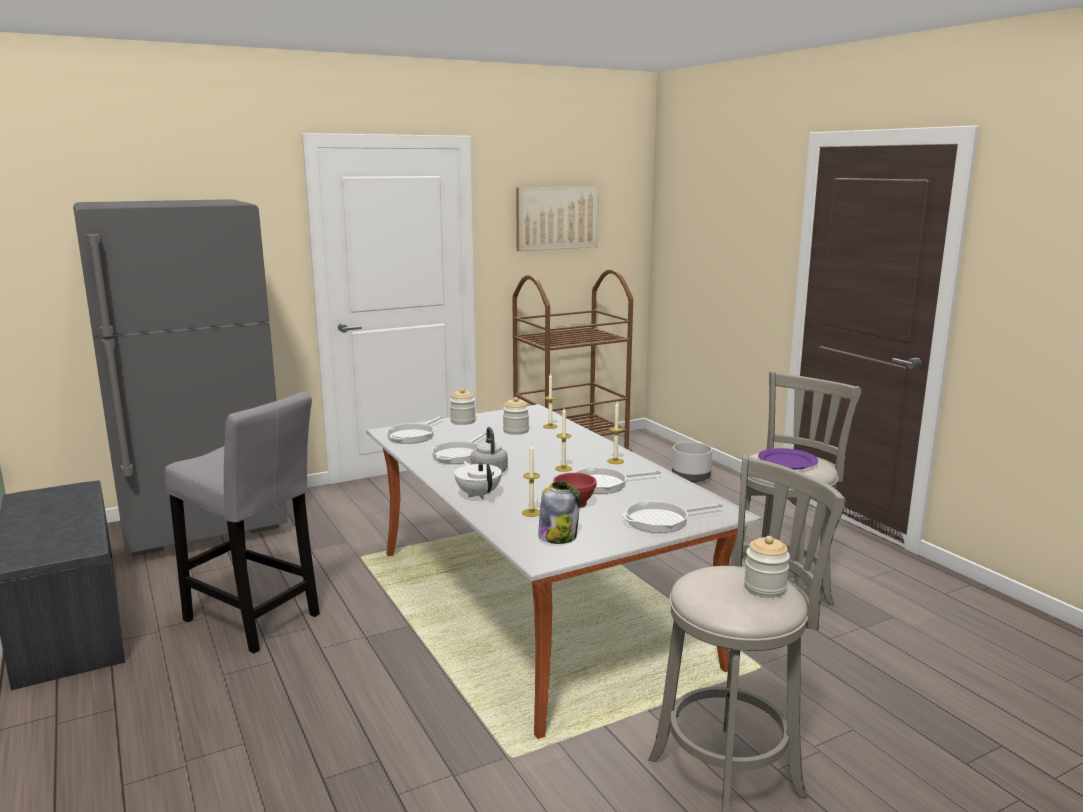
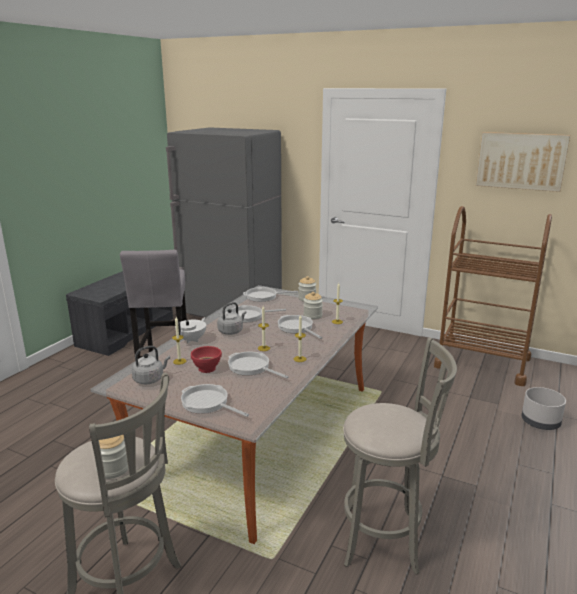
camera: 55 degrees right, 5 degrees up
jar [538,481,580,544] -> grey kettle [132,346,170,384]
purple plate [758,448,818,470] -> none
none -> frying pan [278,315,322,339]

